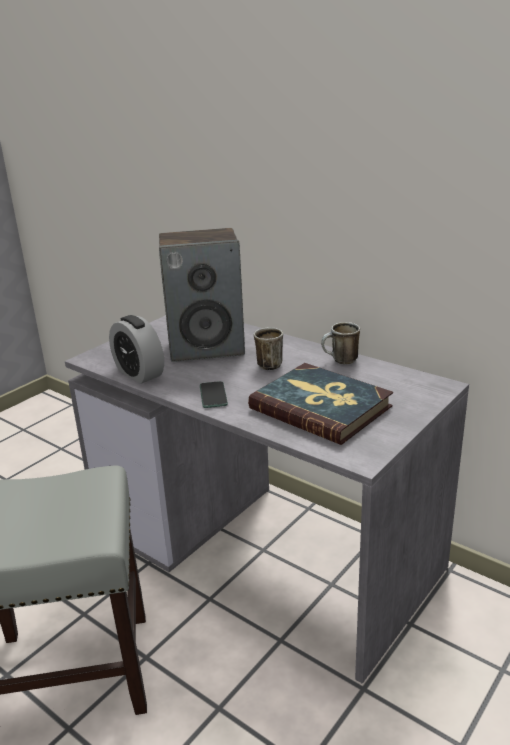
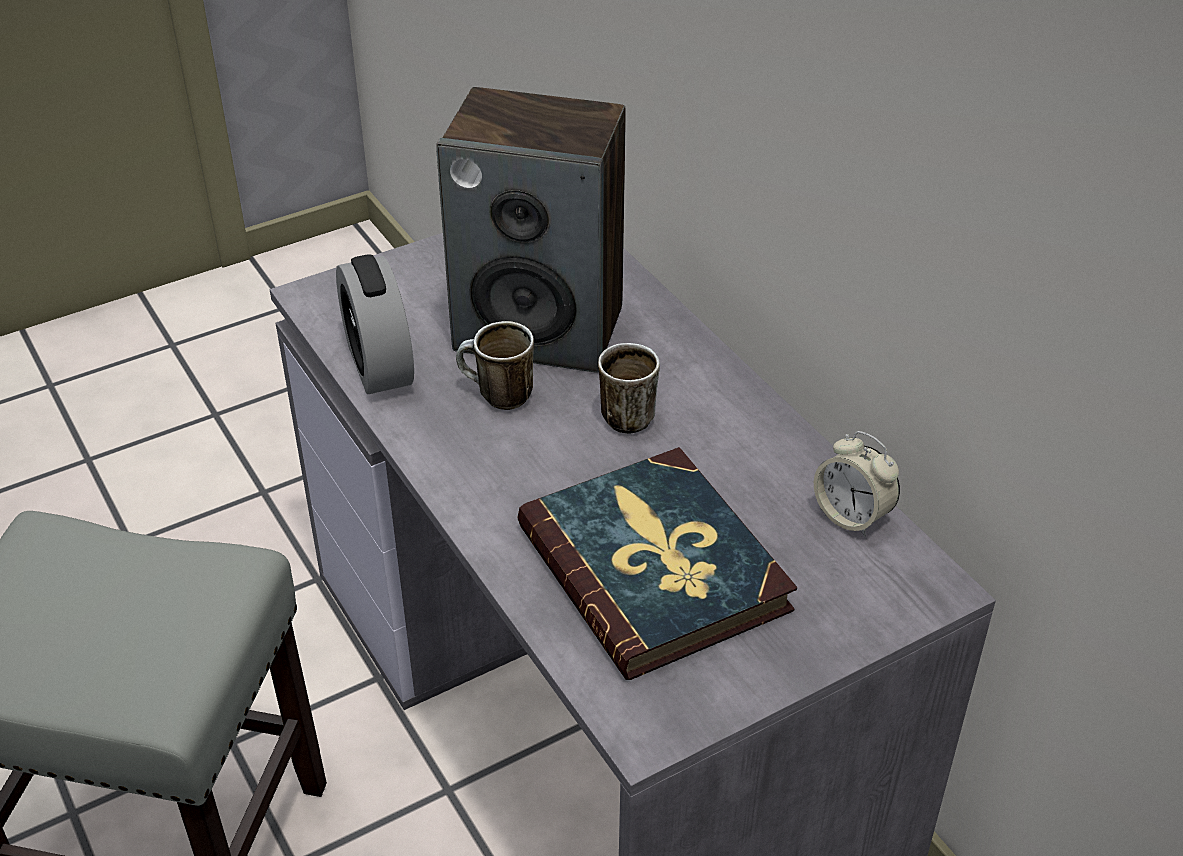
camera: 20 degrees right, 15 degrees up
phone [200,381,228,408] -> none
mug [321,322,360,365] -> mug moved to [456,321,534,410]
none -> alarm clock [814,431,900,537]

